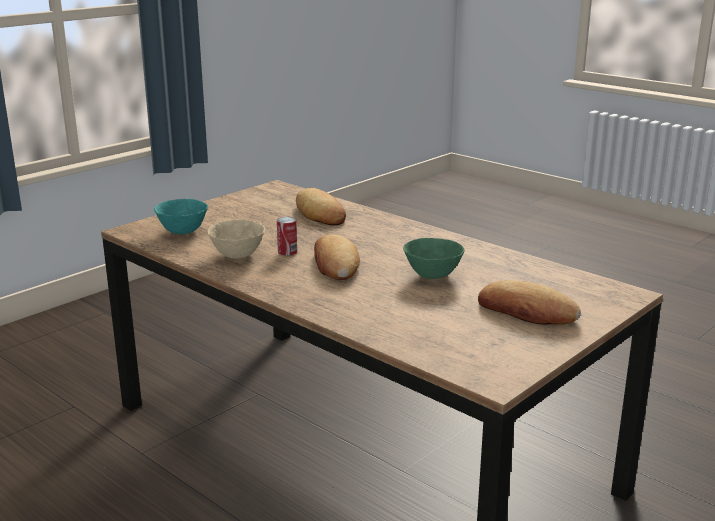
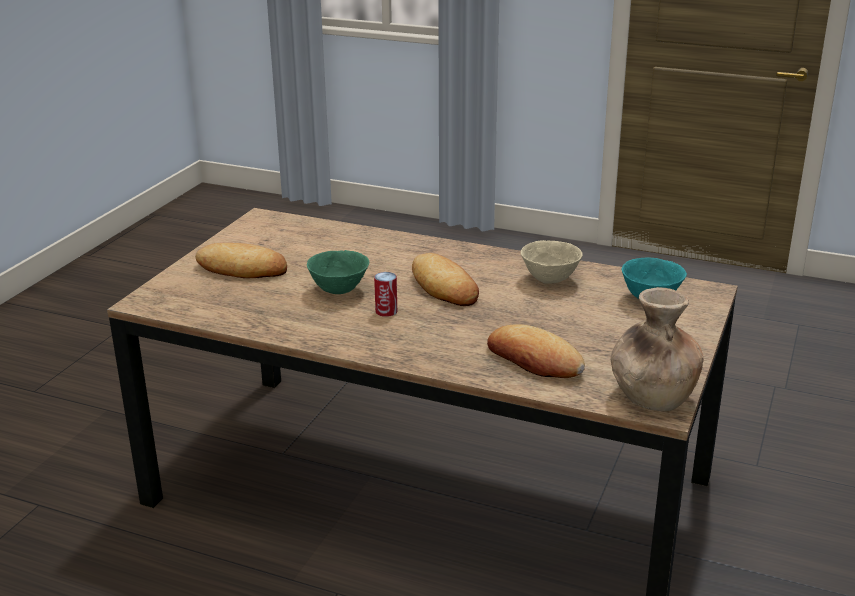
camera: 160 degrees right, 5 degrees up
can [277,217,297,256] -> can moved to [374,272,397,317]
none -> brown vase [610,287,704,411]

